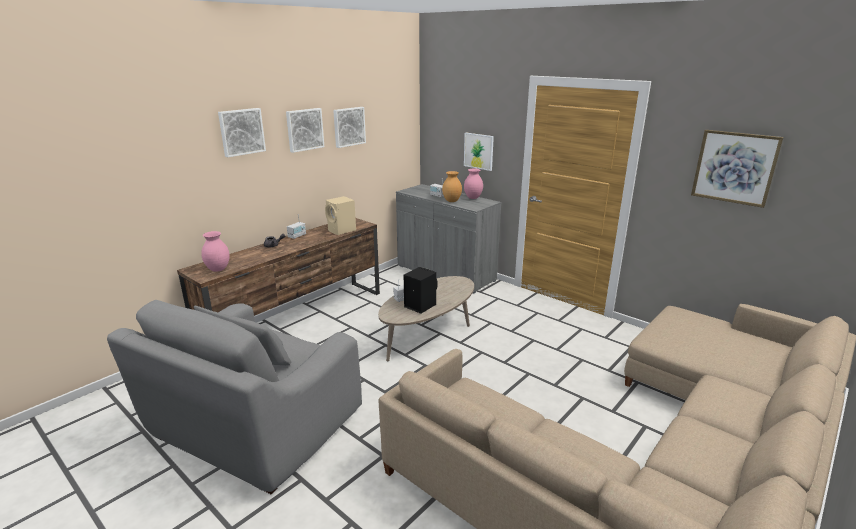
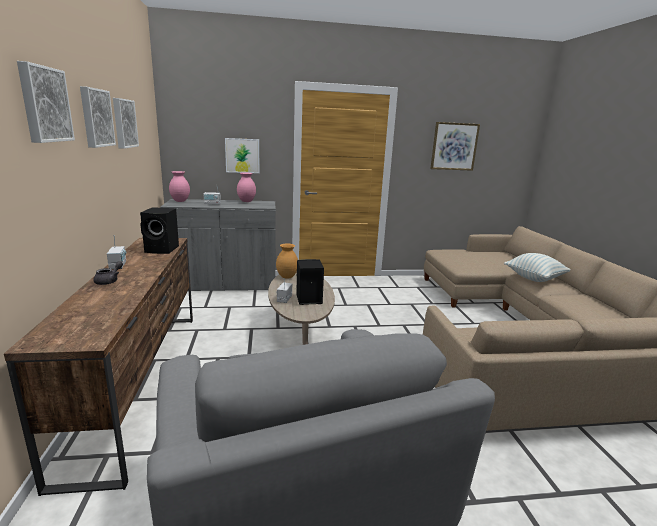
camera: 50 degrees left, 5 degrees down
pink vase [201,231,230,272] -> pink vase moved to [169,171,190,202]
beige speaker [325,196,356,235] -> black speaker [140,207,179,254]
brown vase [442,171,462,202] -> brown vase moved to [276,243,298,279]
none -> pillow [504,253,571,282]

